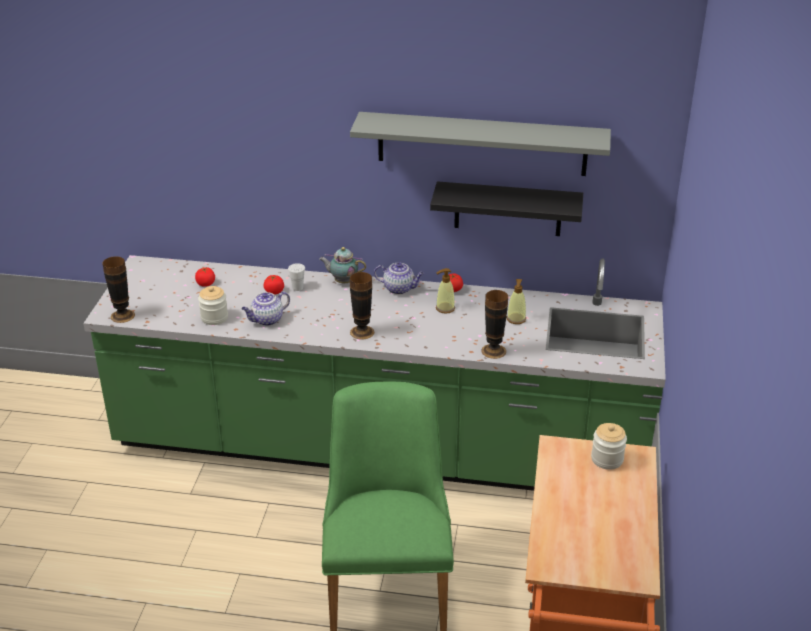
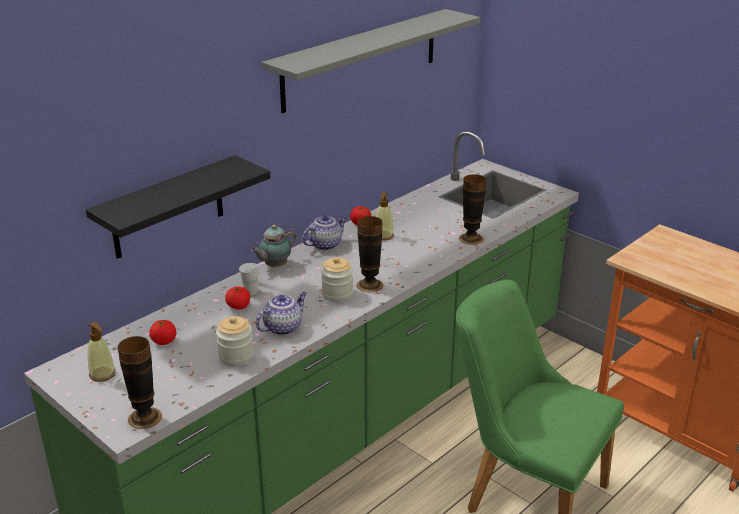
camera: 55 degrees left, 5 degrees down
teapot [242,291,290,326] -> teapot turned 135 degrees counterclockwise [256,292,307,335]
black shelf [430,181,583,236] -> black shelf moved to [86,155,271,259]
soap dispenser [506,279,526,324] -> soap dispenser moved to [87,322,116,382]
jar [591,423,627,470] -> jar moved to [321,257,353,302]

